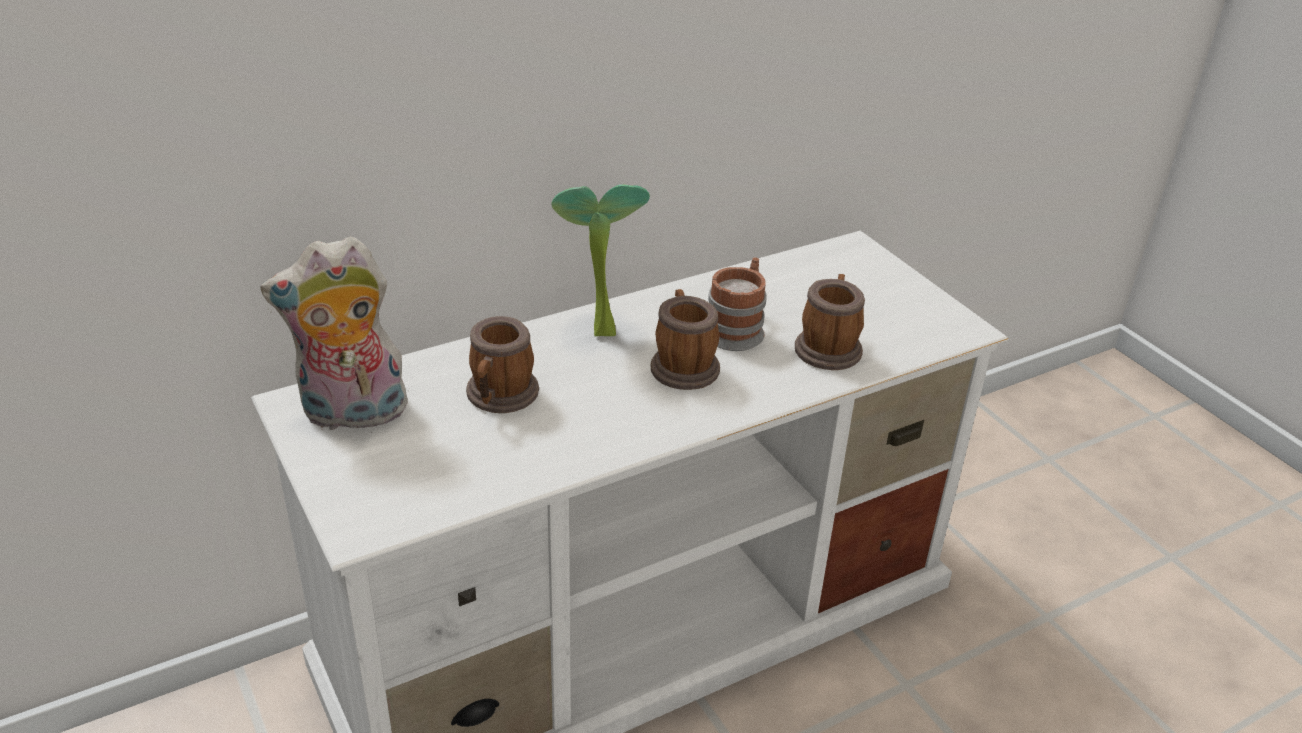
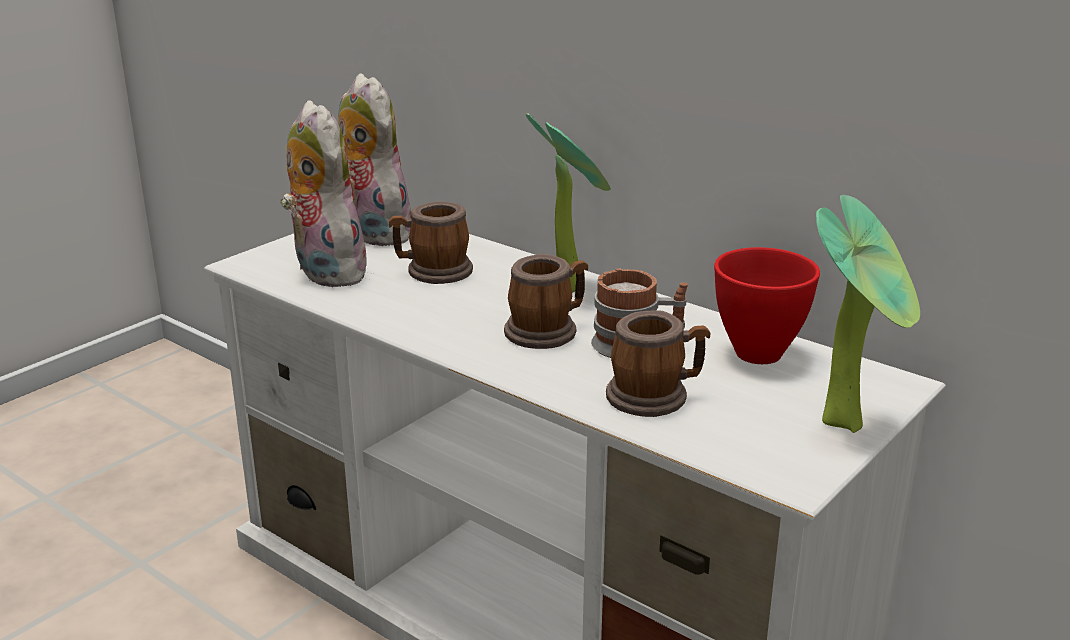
camera: 70 degrees right, 10 degrees down
none -> plush toy [280,100,370,287]
none -> red bowl [714,247,820,364]
none -> potted plant [816,195,920,433]

